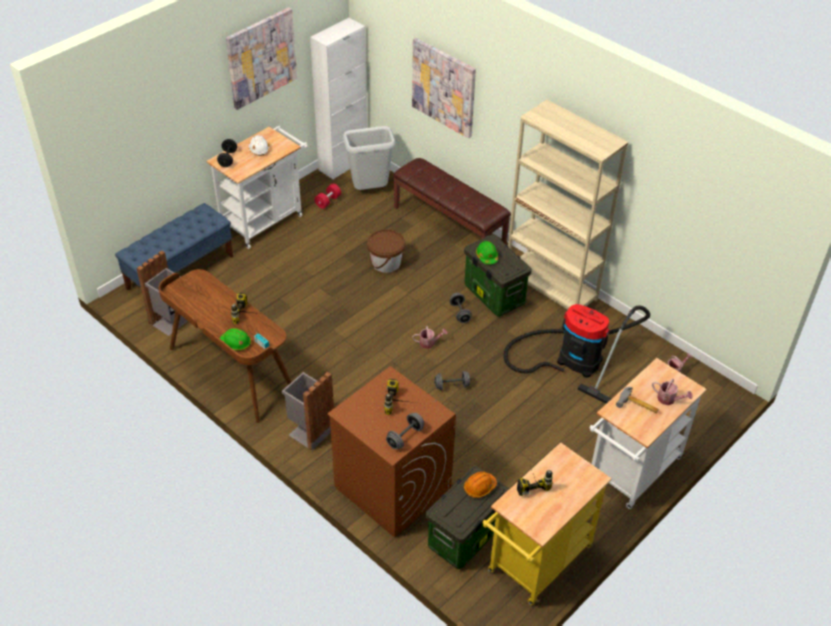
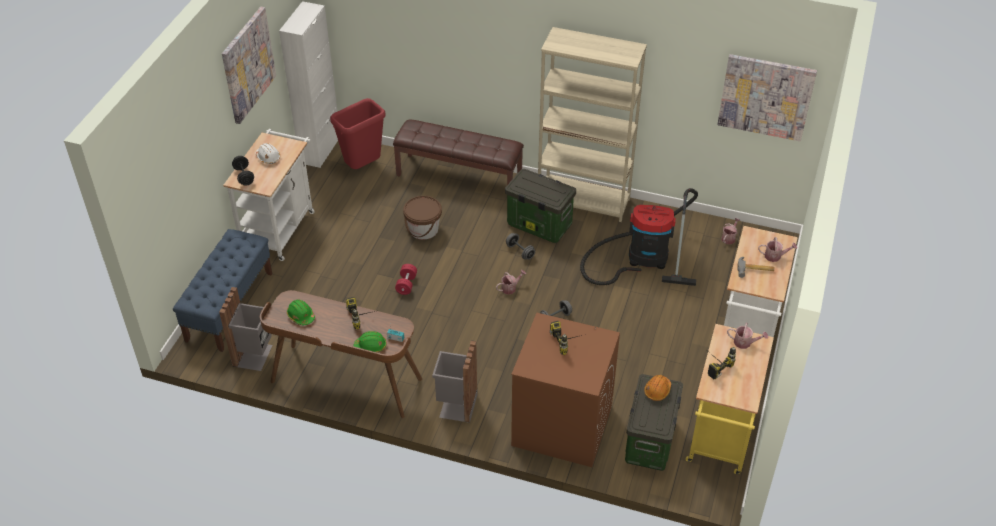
camera: 25 degrees left, 0 degrees up
red dumbbell [315,184,341,209] -> red dumbbell moved to [395,264,417,295]
grey trash can [343,126,396,190] -> red trash can [330,98,386,169]
grey dumbbell [386,413,424,449] -> none
picture [412,38,476,139] -> picture moved to [717,54,817,141]
green hard hat [476,241,498,265] -> green hard hat moved to [287,299,315,325]
none -> watering can [727,323,768,349]

